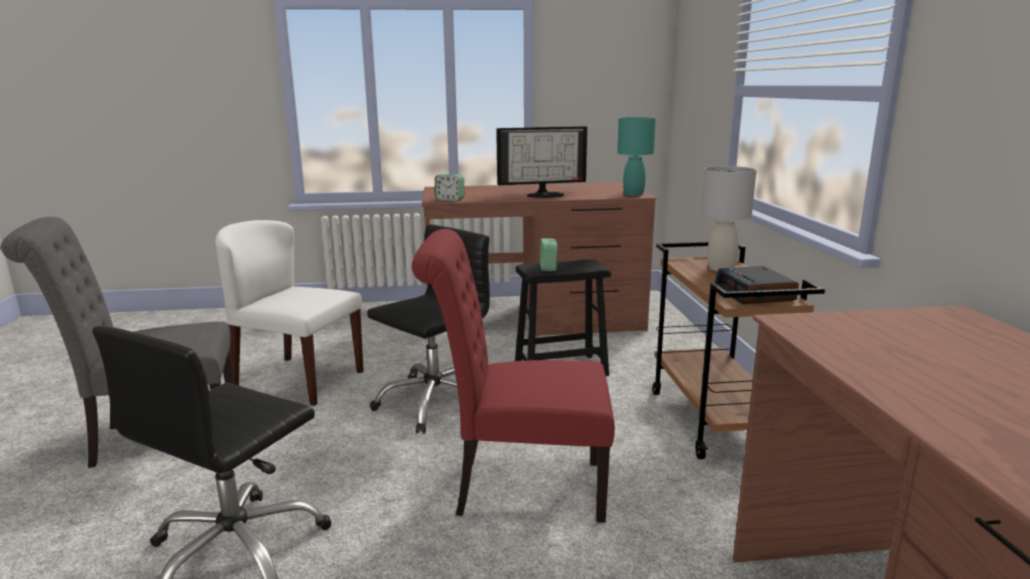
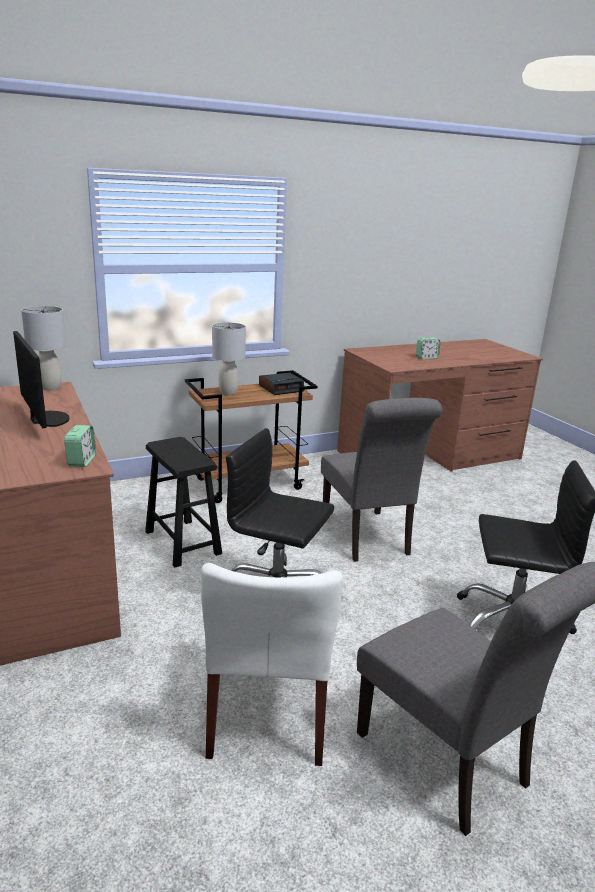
camera: 110 degrees left, 5 degrees up
red chair [412,229,615,523] -> grey chair [321,398,442,562]
alarm clock [540,238,558,271] -> alarm clock moved to [416,337,441,359]
turquoise table lamp [617,117,656,196] -> grey table lamp [21,306,66,391]

